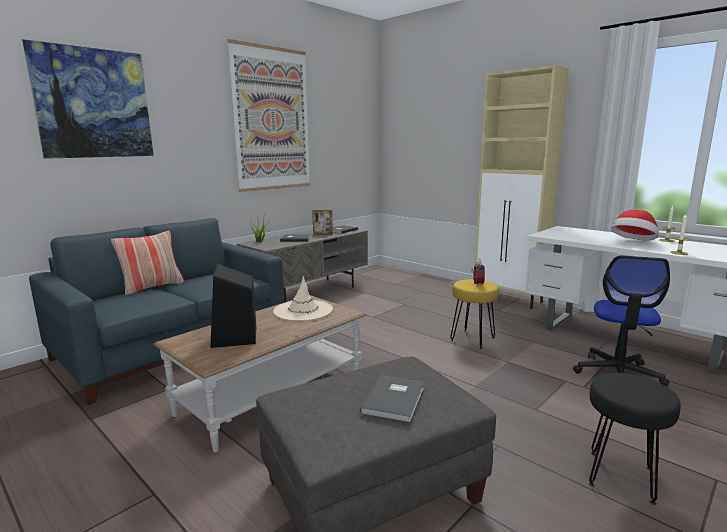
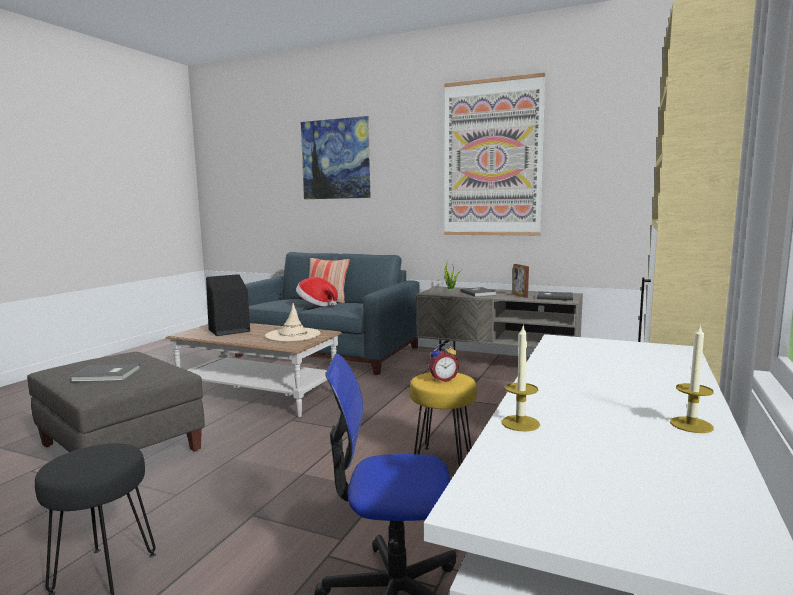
camera: 70 degrees right, 5 degrees down
hat [611,210,659,240] -> hat moved to [296,277,338,307]

